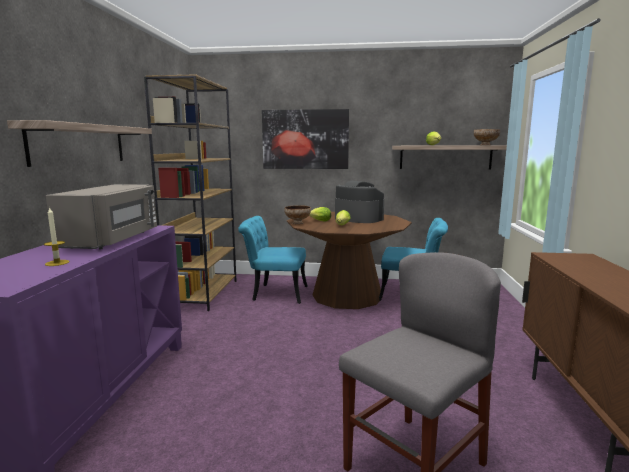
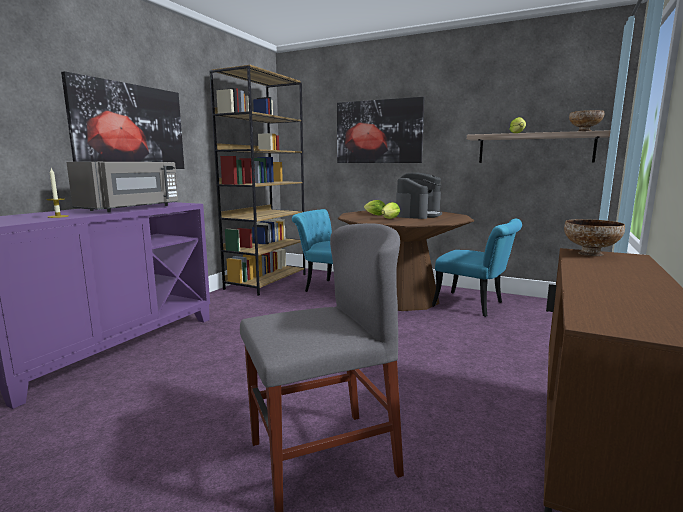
camera: 20 degrees right, 0 degrees up
shelf [7,120,152,167] -> picture [61,71,184,169]
bowl [284,205,311,224] -> bowl moved to [564,219,625,256]
coffee machine [335,181,384,223] -> coffee machine turned 60 degrees clockwise [396,173,442,219]

